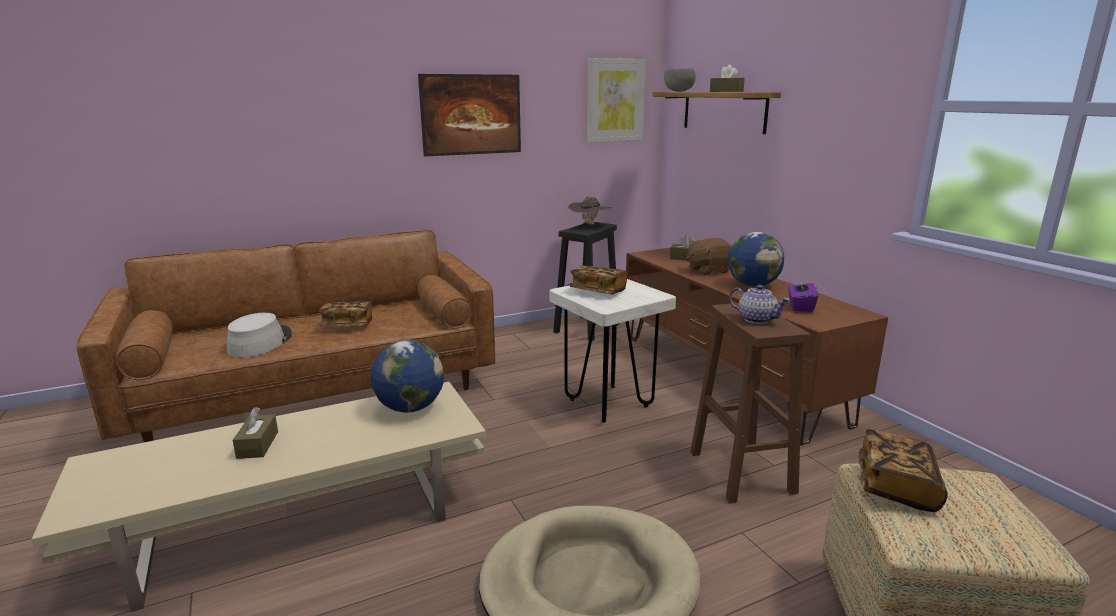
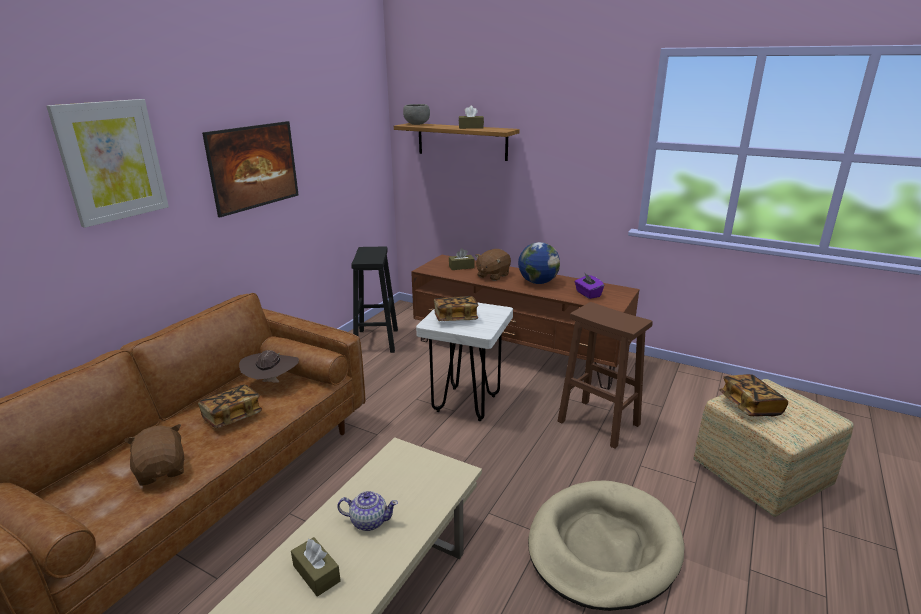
camera: 35 degrees left, 5 degrees up
grey hat [227,313,292,358] -> brown plush toy [124,424,184,486]
globe [370,340,444,413] -> none
brown hat [568,197,613,225] -> brown hat moved to [239,350,299,383]
picture [587,58,646,142] -> picture moved to [46,99,169,228]
teapot [729,285,790,324] -> teapot moved to [337,491,398,531]

